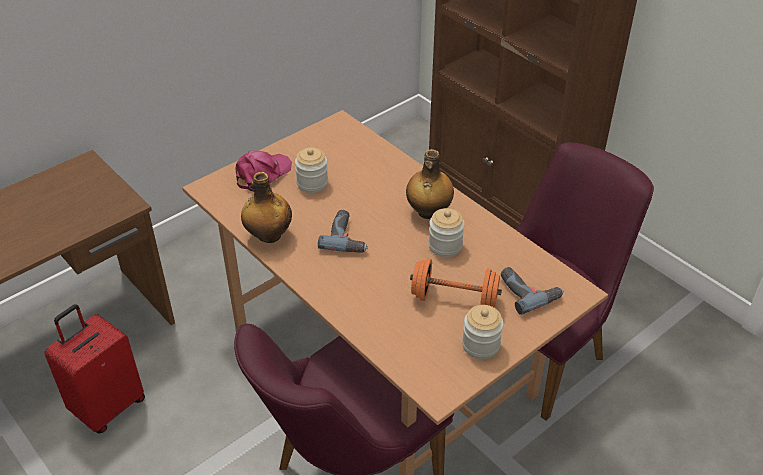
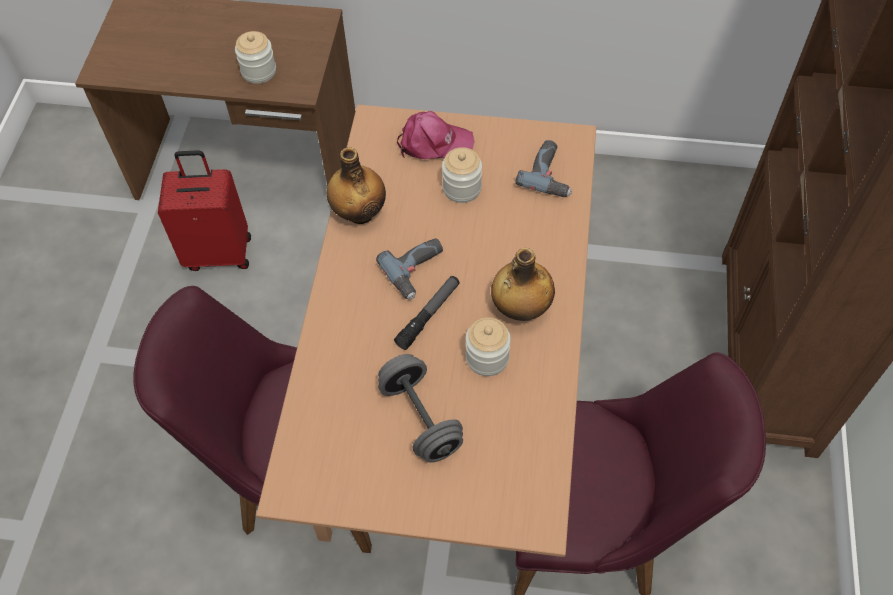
camera: 50 degrees right, 15 degrees up
orange dumbbell [410,258,502,308] -> grey dumbbell [378,354,463,463]
jar [462,305,503,359] -> jar moved to [235,31,276,84]
power drill [501,267,563,315] -> power drill moved to [515,140,572,197]
none -> flashlight [394,276,460,350]

